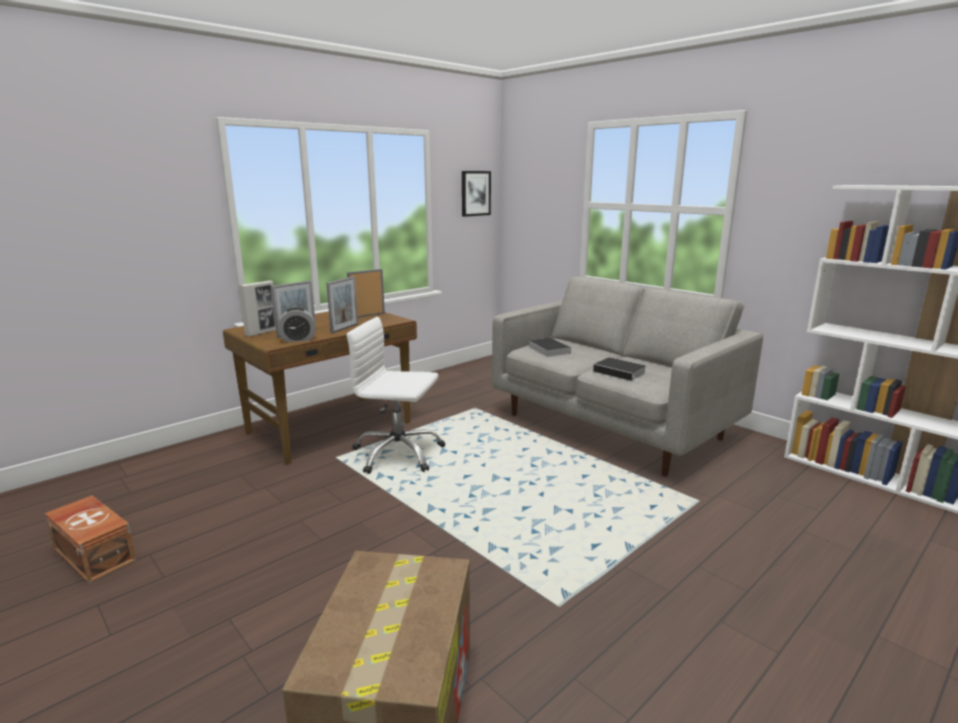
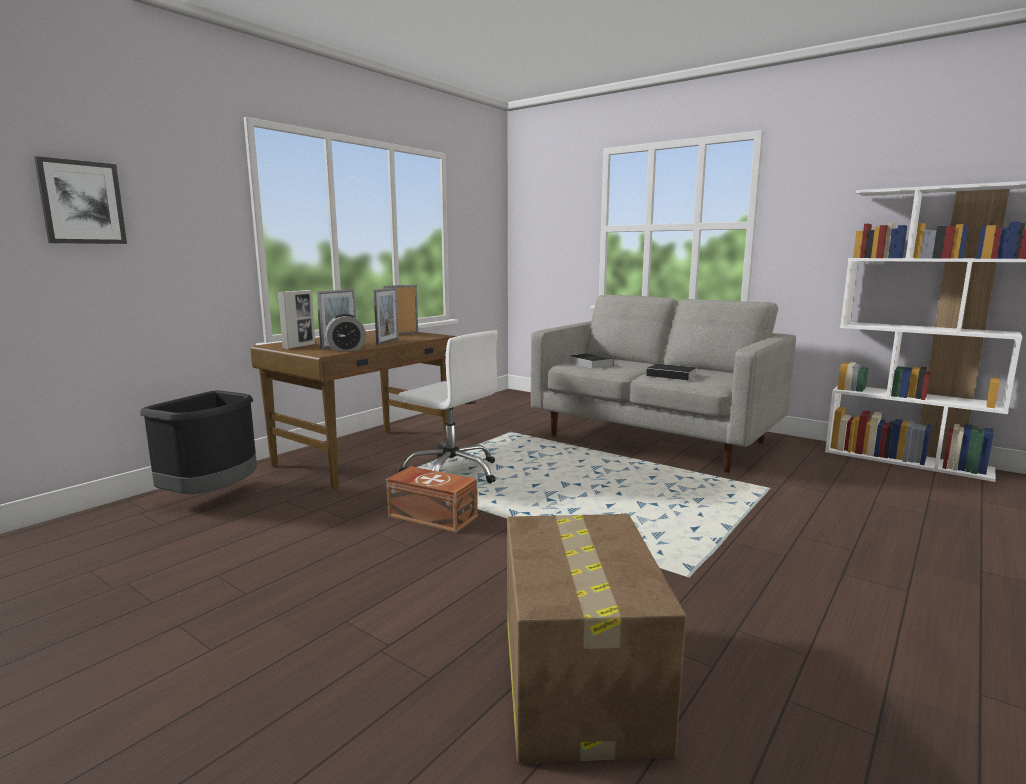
camera: 10 degrees left, 5 degrees down
brown storage box [45,495,137,583] -> brown storage box moved to [386,466,478,533]
white office chair [346,317,445,474] -> white office chair turned 150 degrees counterclockwise [398,331,498,484]
picture [462,171,491,217] -> picture moved to [34,156,127,244]
none -> black trash can [140,390,257,494]

